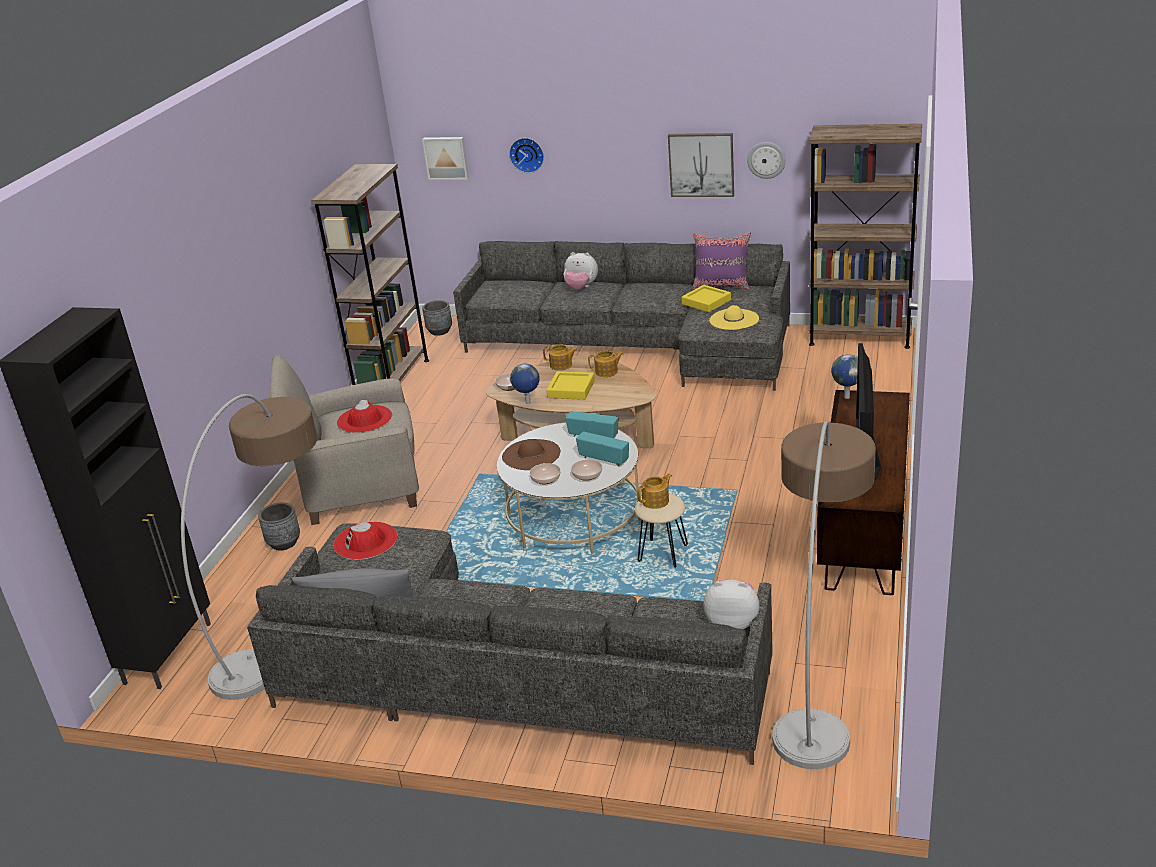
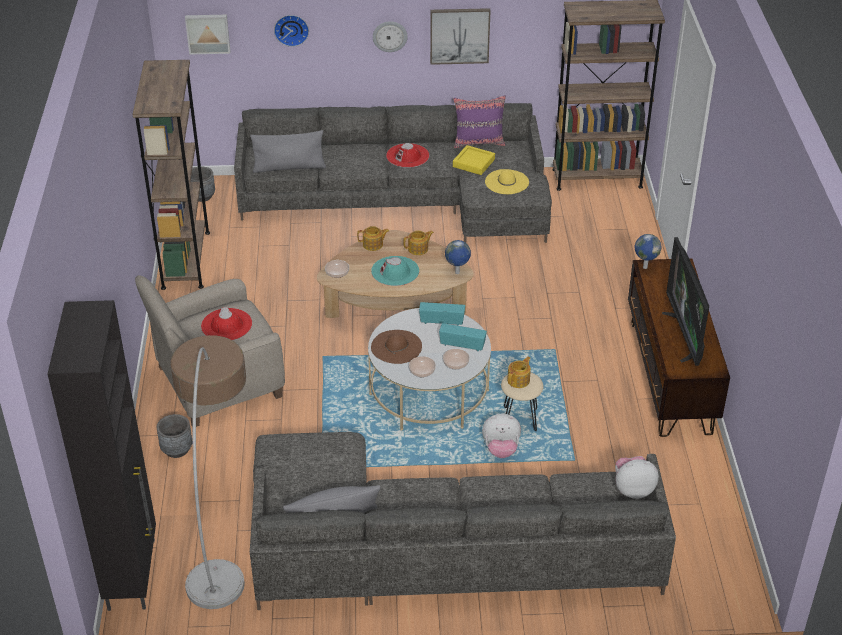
camera: 20 degrees left, 10 degrees up
red hat [333,522,398,560] -> red hat moved to [386,143,429,168]
globe [510,364,540,404] -> globe moved to [445,240,471,274]
yellow tray [546,371,595,400] -> turquoise hat [371,256,419,286]
plush toy [564,252,598,290] -> plush toy moved to [482,414,521,458]
wall clock [747,142,786,179] -> wall clock moved to [373,21,408,52]
floor lamp [772,421,876,769] -> none
none -> grey pillow [250,130,326,173]

